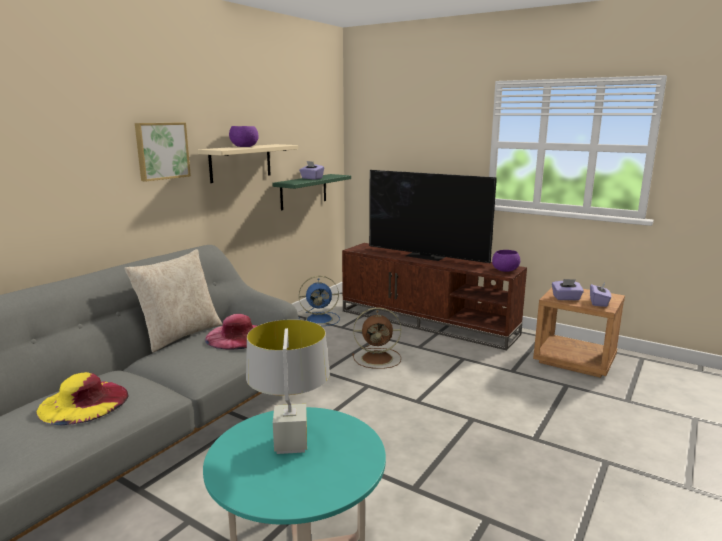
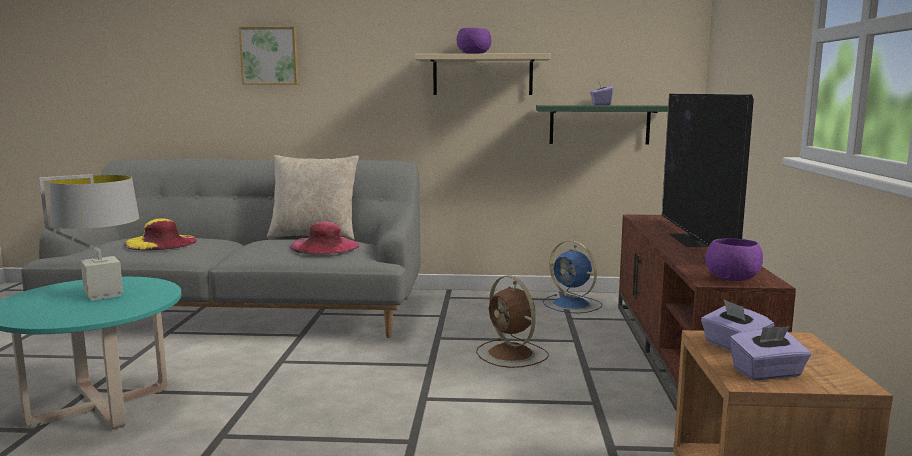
camera: 60 degrees right, 5 degrees down
picture [135,122,191,182] -> picture moved to [239,27,299,85]

